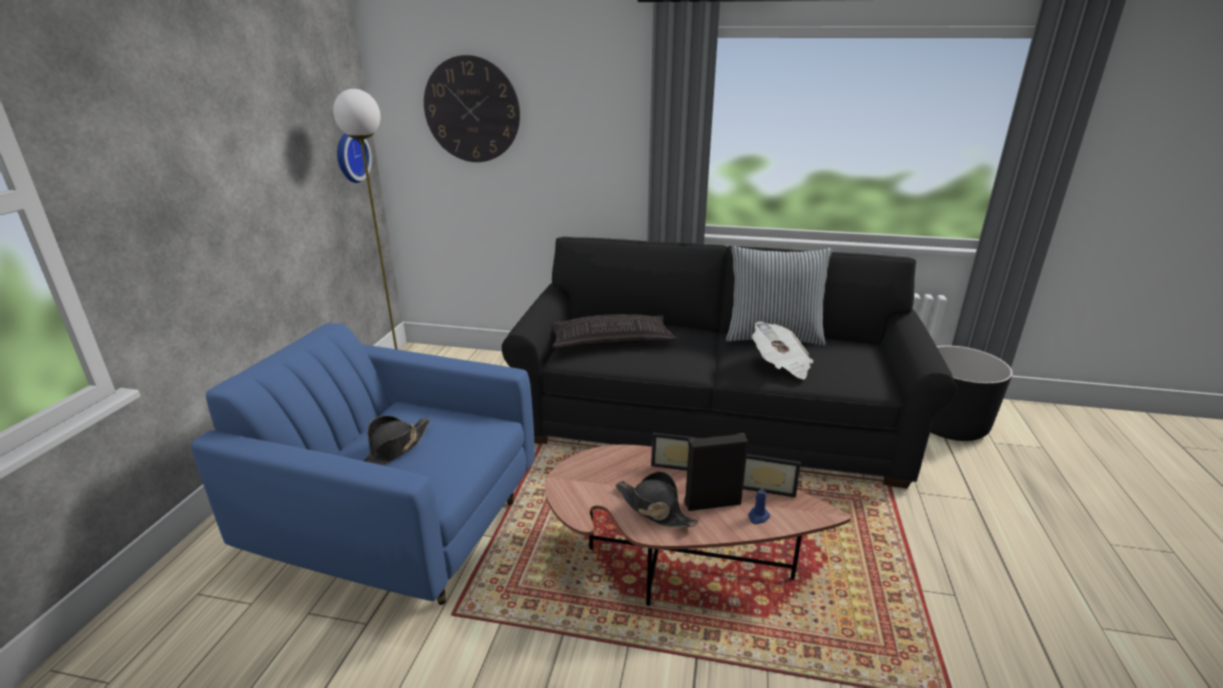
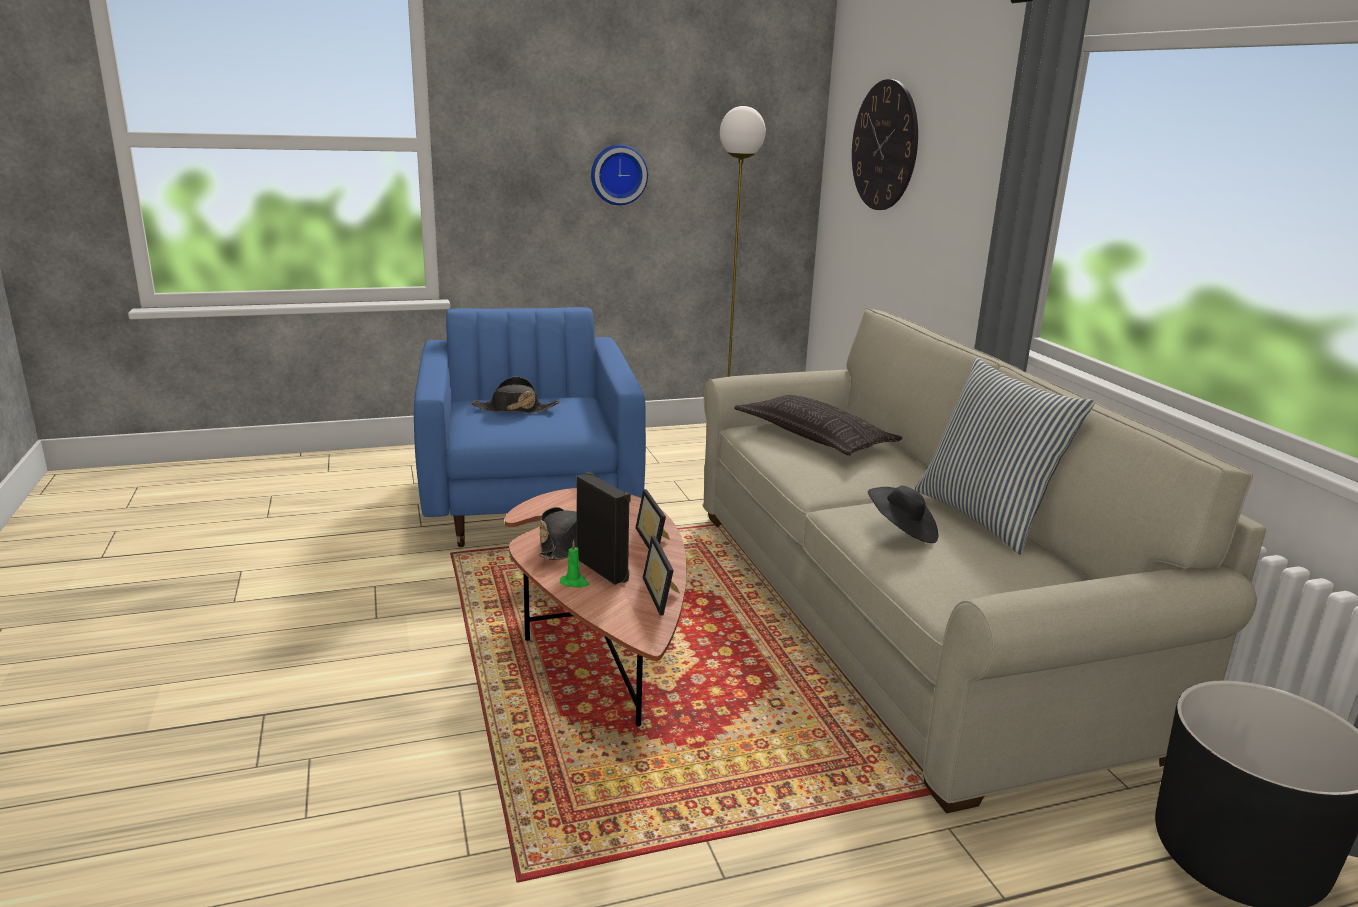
camera: 60 degrees right, 5 degrees down
wall clock [337,133,372,183] -> wall clock moved to [591,144,648,205]
black sofa [502,237,957,488] -> beige sofa [703,308,1266,813]
blue candle [748,485,770,524] -> none
newspaper [752,321,813,379] -> black hat [868,486,938,543]
none -> green candle [560,540,589,588]

